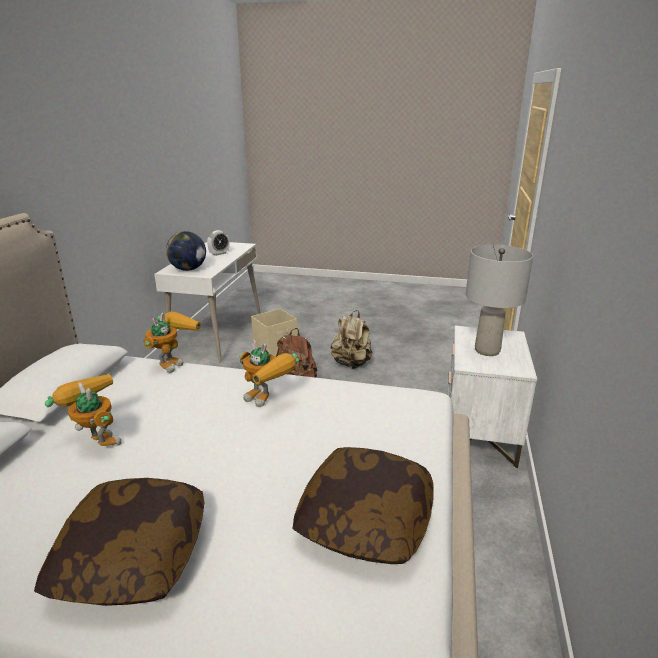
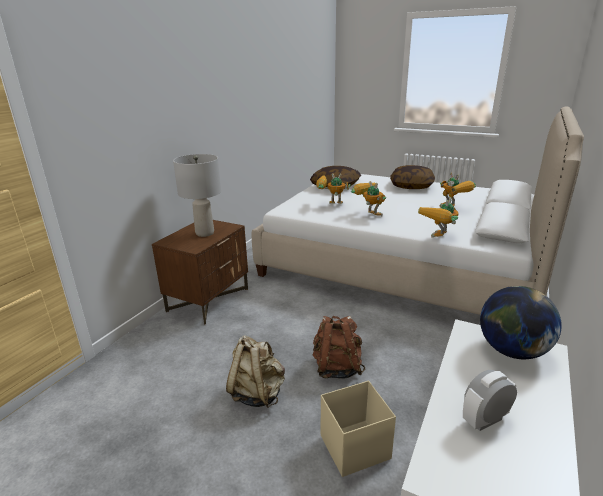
camera: 165 degrees left, 0 degrees up
white nightstand [448,326,537,469] -> brown nightstand [152,220,248,325]
none -> toy robot [316,173,351,204]

